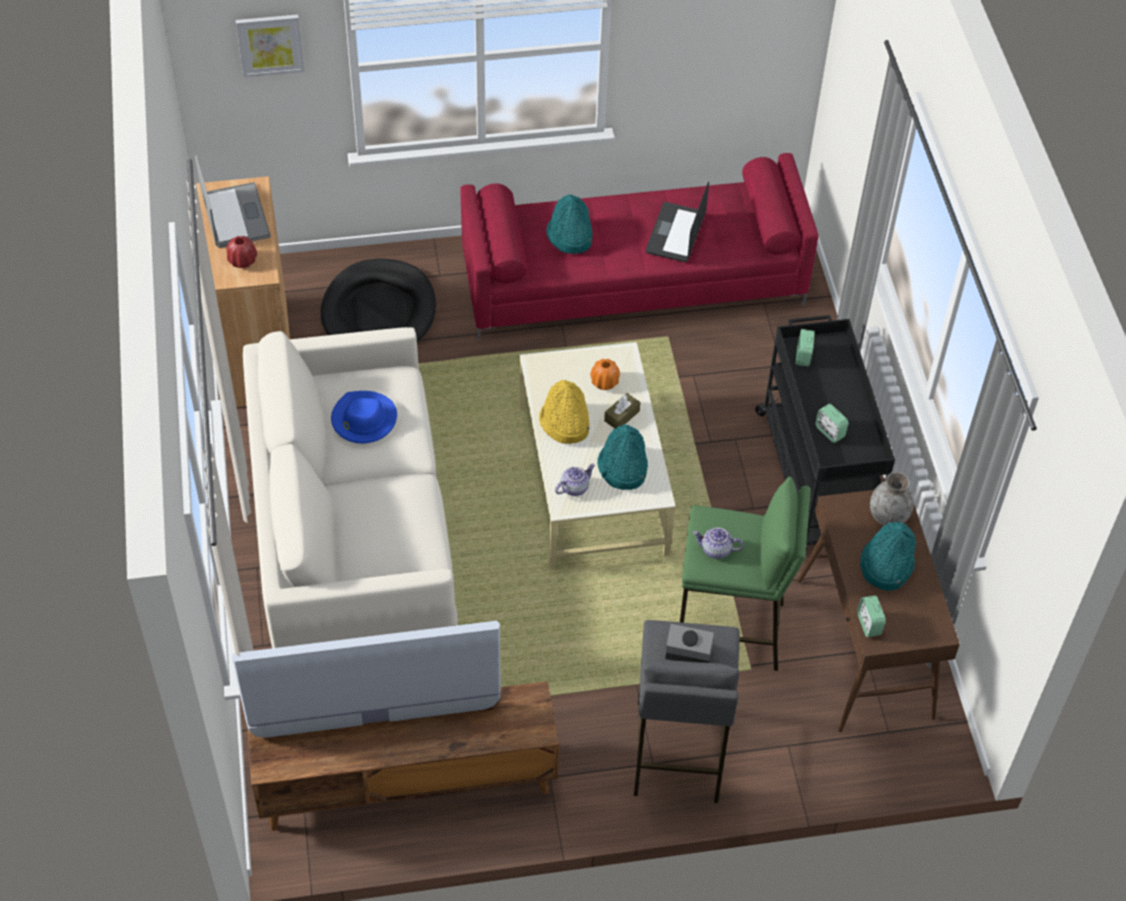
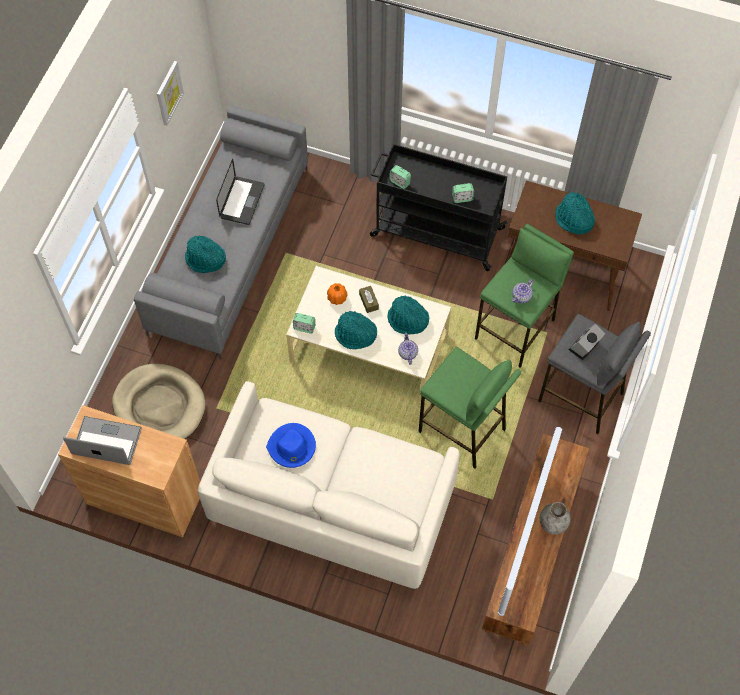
camera: 60 degrees left, 10 degrees up
red vase [227,236,257,268] -> none
picture [236,15,305,78] -> picture moved to [157,61,184,125]
black dog bed [321,258,436,343] -> beige dog bed [112,364,205,439]
red sofa [460,153,818,340] -> grey sofa [134,106,308,360]
yellow hat [539,380,589,444] -> turquoise hat [335,311,377,349]
laptop [646,181,709,262] -> laptop turned 120 degrees counterclockwise [216,159,264,225]
alarm clock [857,595,886,637] -> alarm clock moved to [293,313,315,334]
grey vase [870,472,914,525] -> grey vase moved to [540,502,571,535]
none -> green stool [419,347,521,469]

